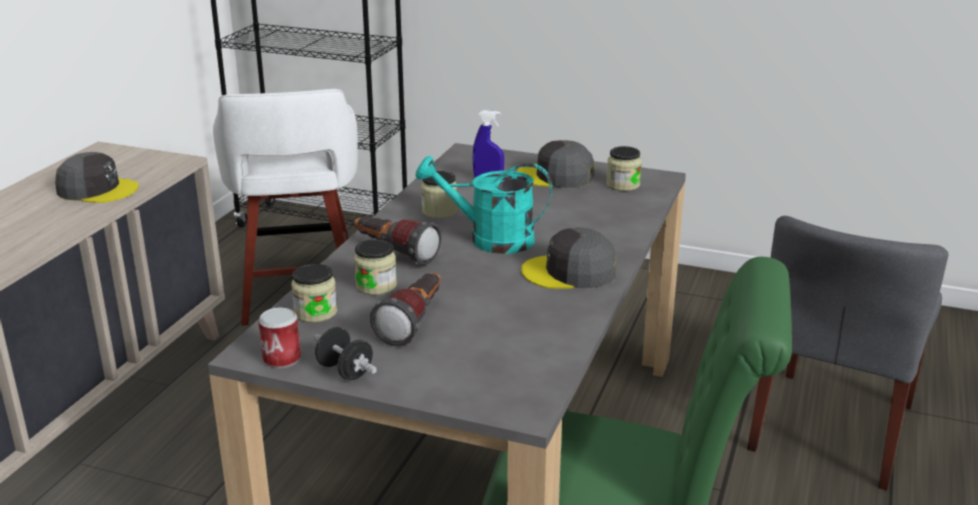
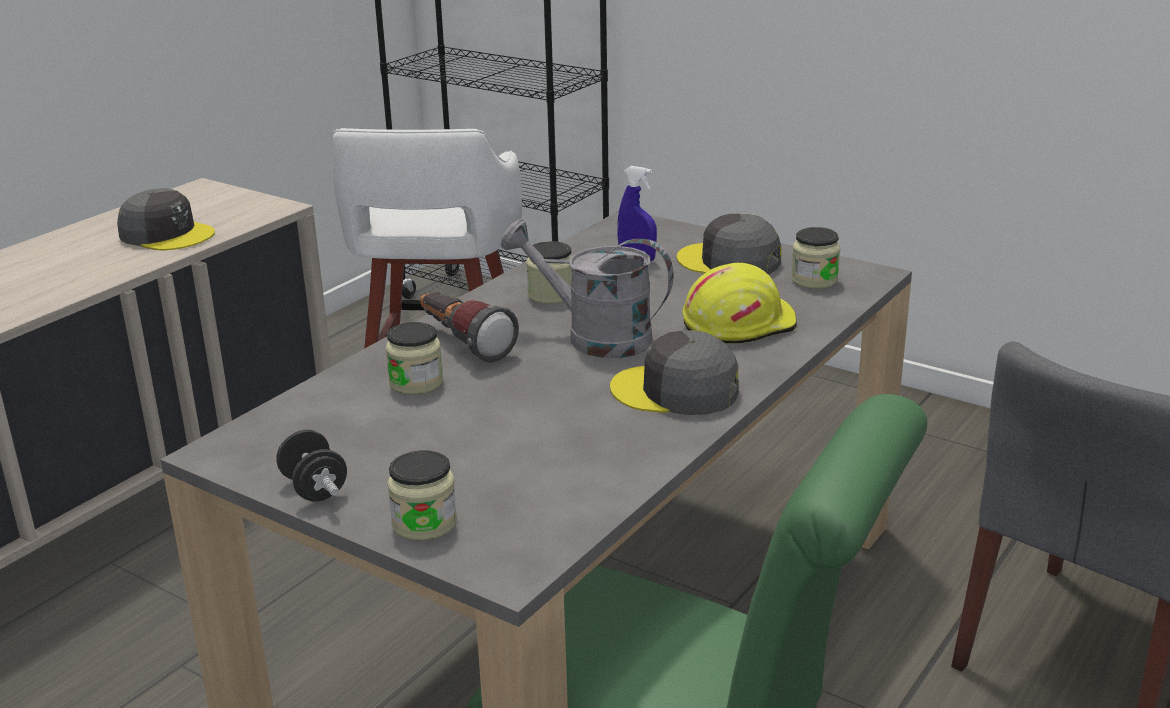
camera: 15 degrees right, 0 degrees up
can [258,307,301,368] -> none
jar [291,264,337,323] -> jar moved to [387,450,457,541]
flashlight [370,273,441,346] -> none
turquoise watering can [416,156,552,254] -> grey watering can [500,219,674,358]
none -> yellow hard hat [682,263,797,344]

